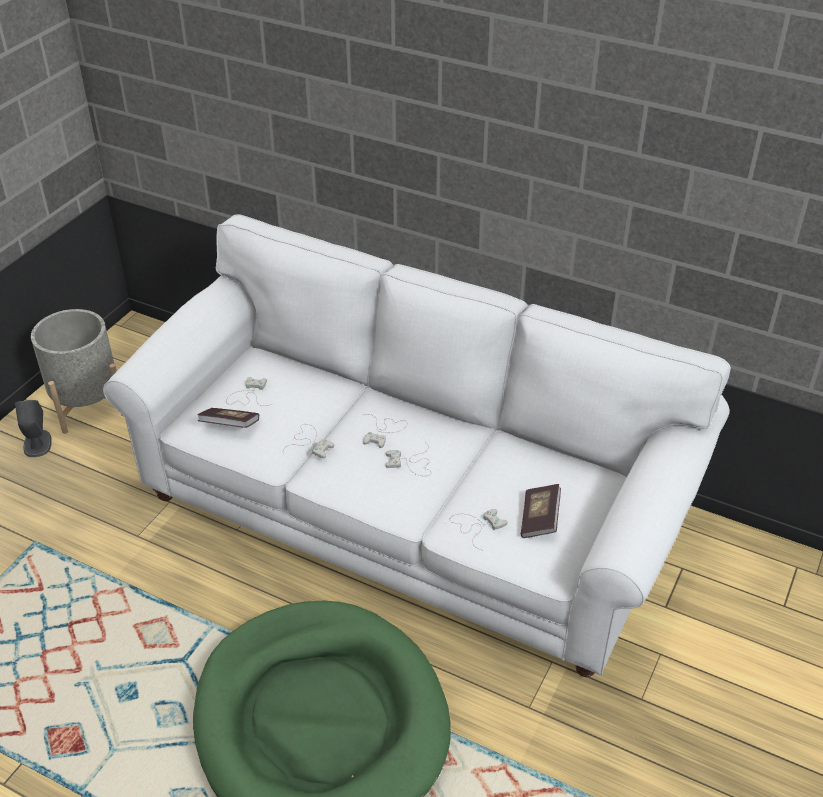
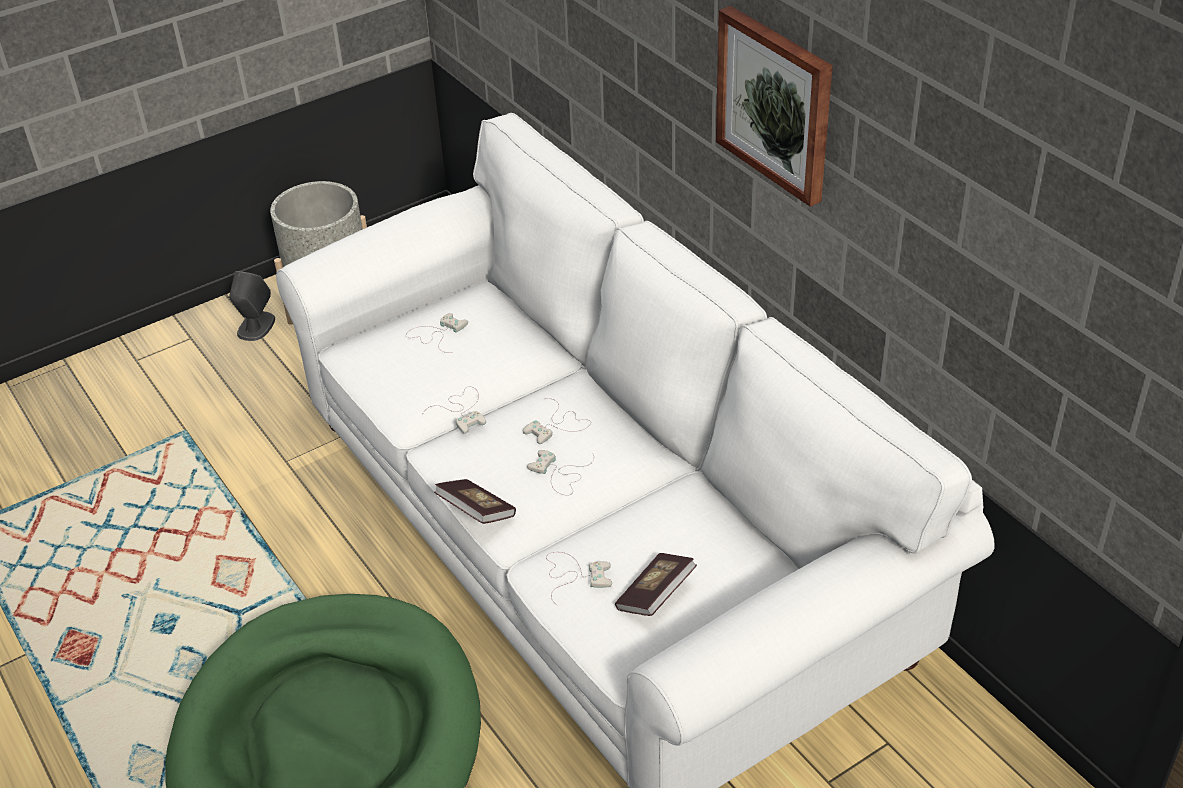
camera: 30 degrees right, 0 degrees up
book [197,408,259,428] -> book moved to [434,479,516,524]
none -> picture [716,6,833,207]

